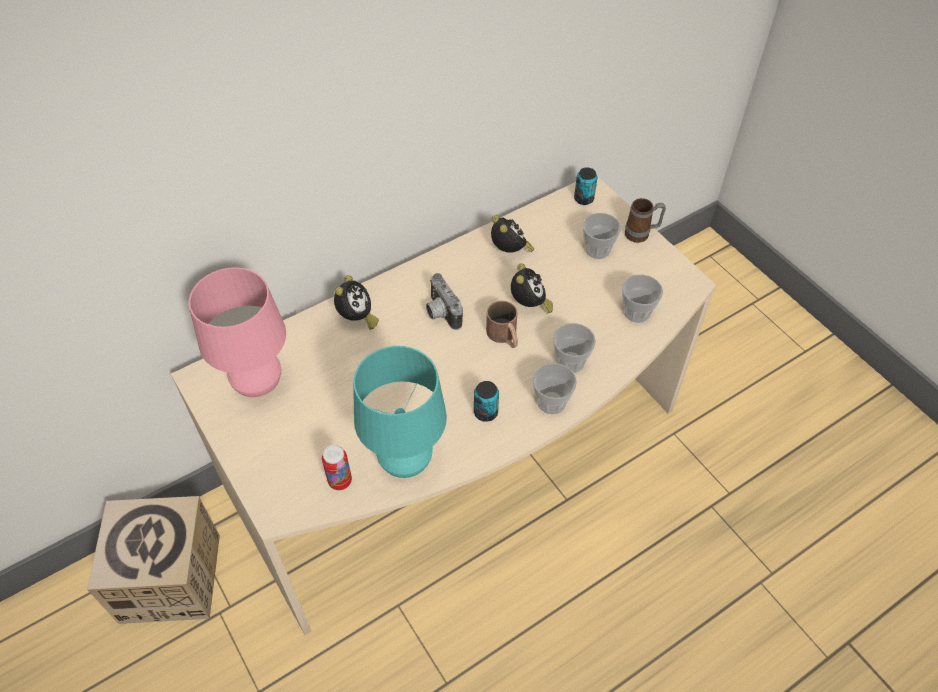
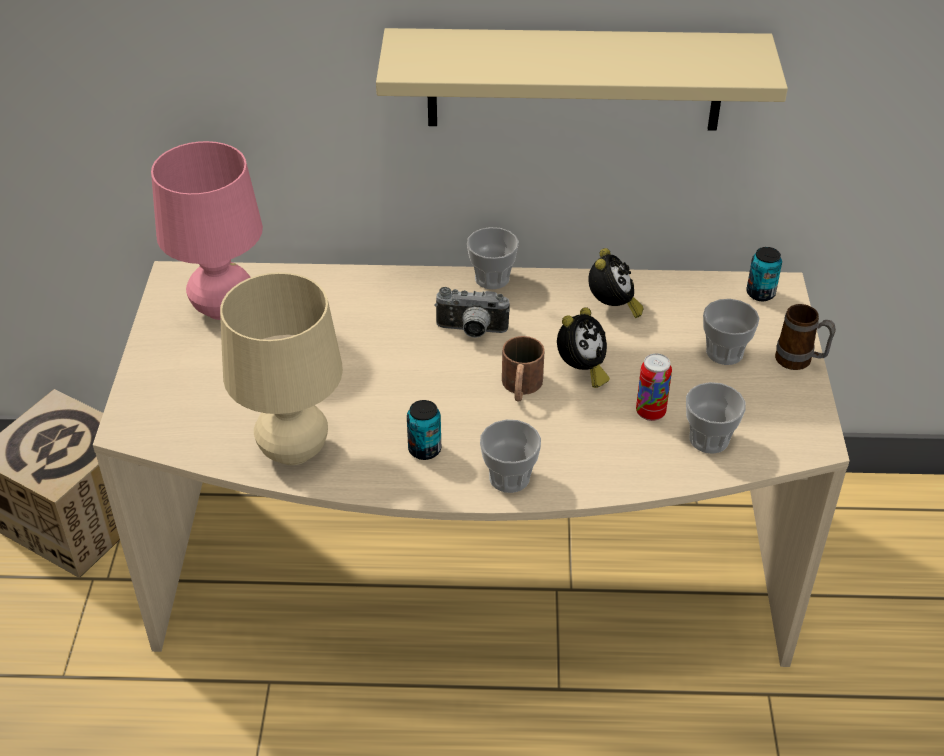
camera: 35 degrees right, 10 degrees down
can [322,445,352,490] -> can moved to [636,353,672,421]
alarm clock [334,275,379,330] -> none
turquoise table lamp [353,346,447,478] -> beige table lamp [220,272,343,465]
camera [426,273,463,330] -> camera turned 90 degrees counterclockwise [434,287,510,338]
cup [553,323,596,373] -> cup moved to [467,227,519,289]
none -> beige shelf [376,28,788,131]

